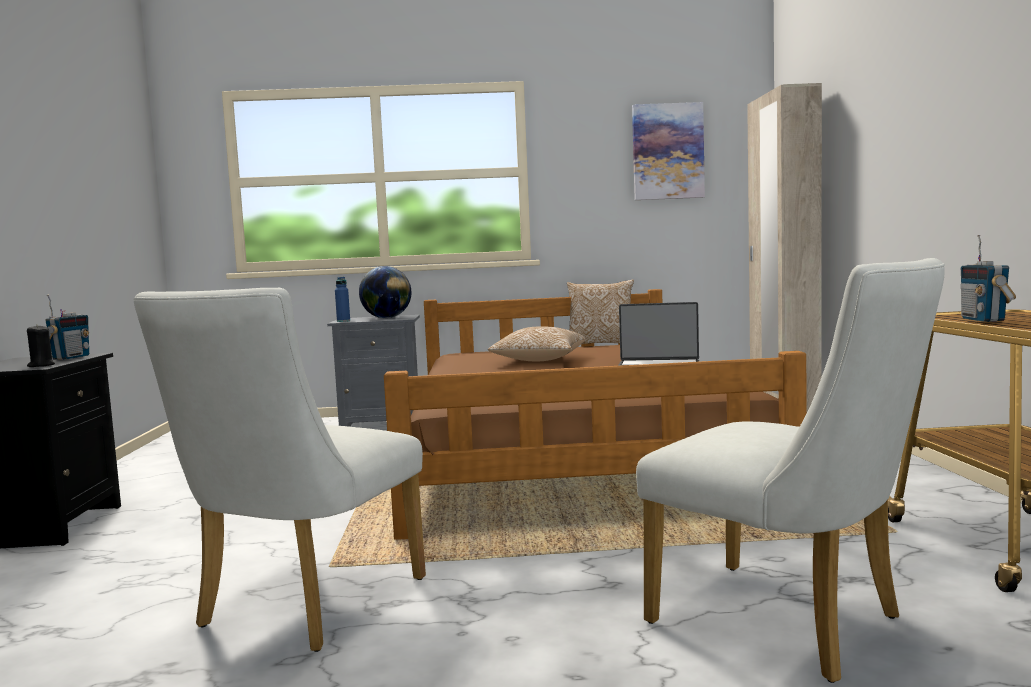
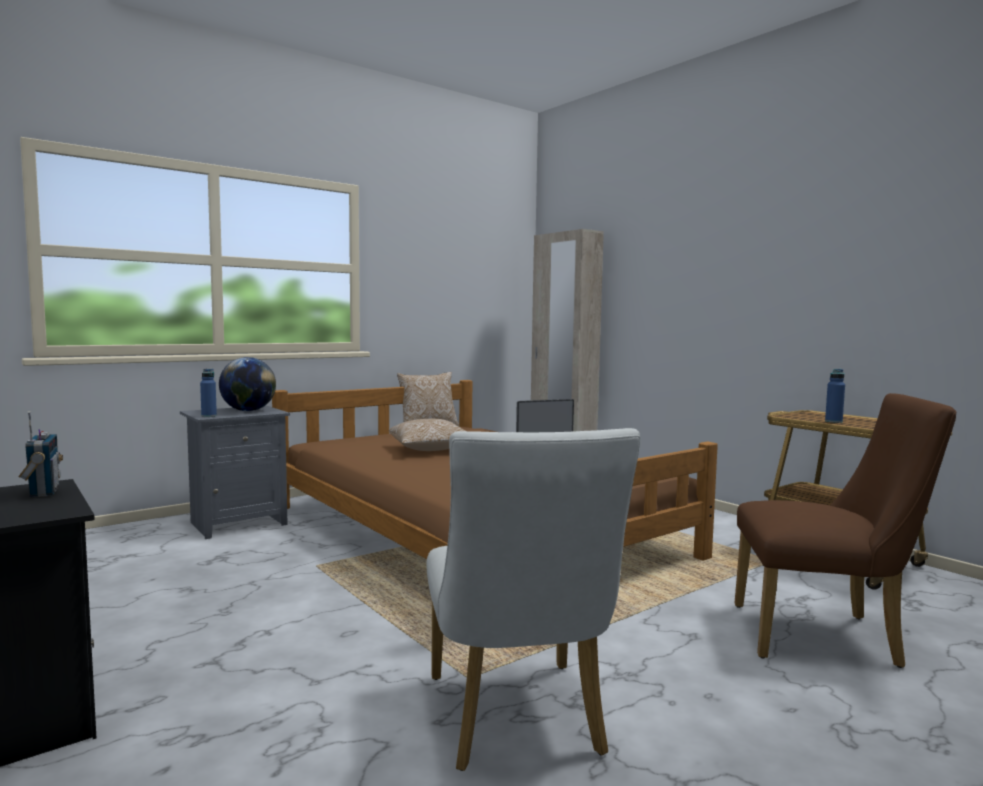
camera: 35 degrees left, 0 degrees up
black candle [27,324,55,367] -> none
picture [632,102,705,200] -> none
white chair [636,258,945,683] -> brown chair [735,393,956,668]
radio [961,235,1016,322] -> blue bottle [825,369,845,423]

